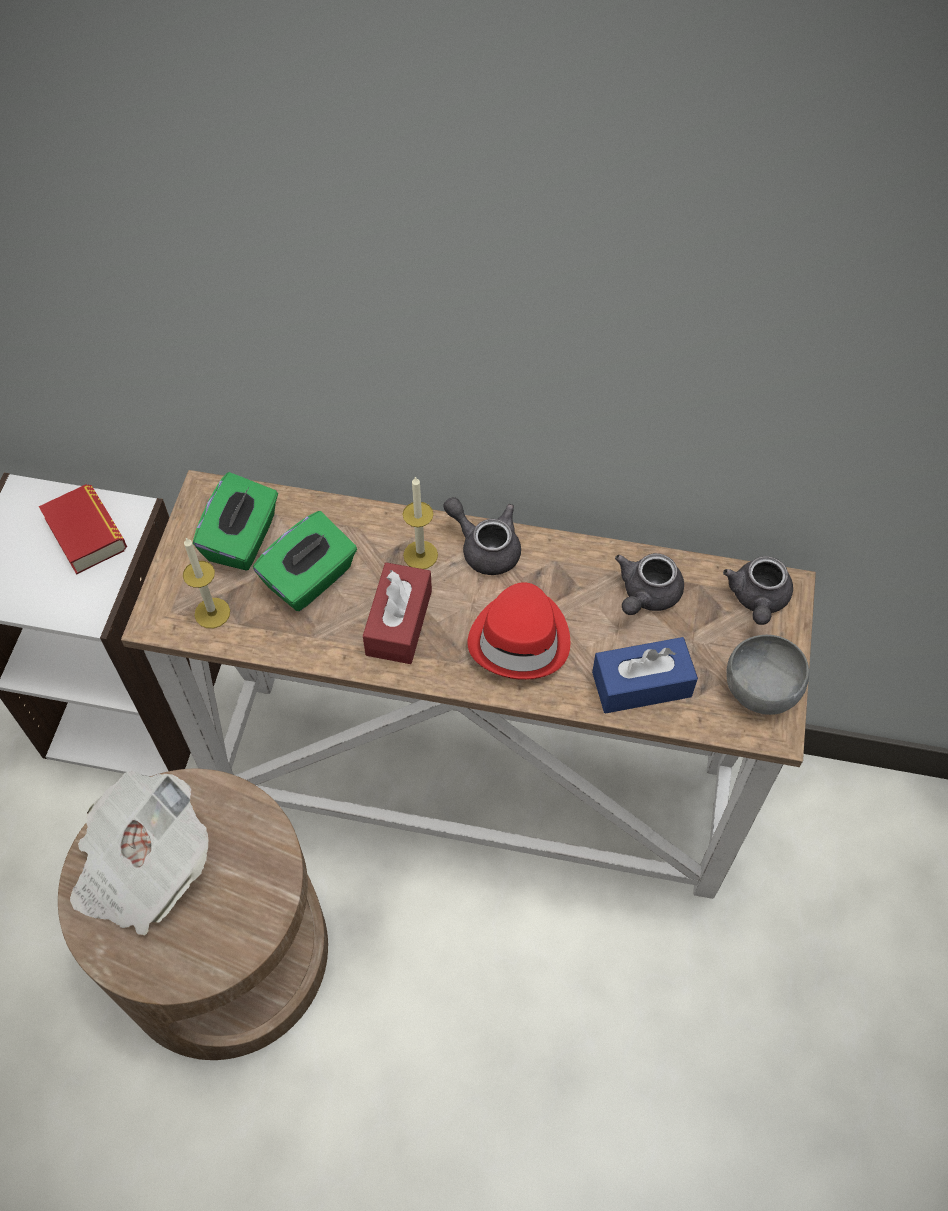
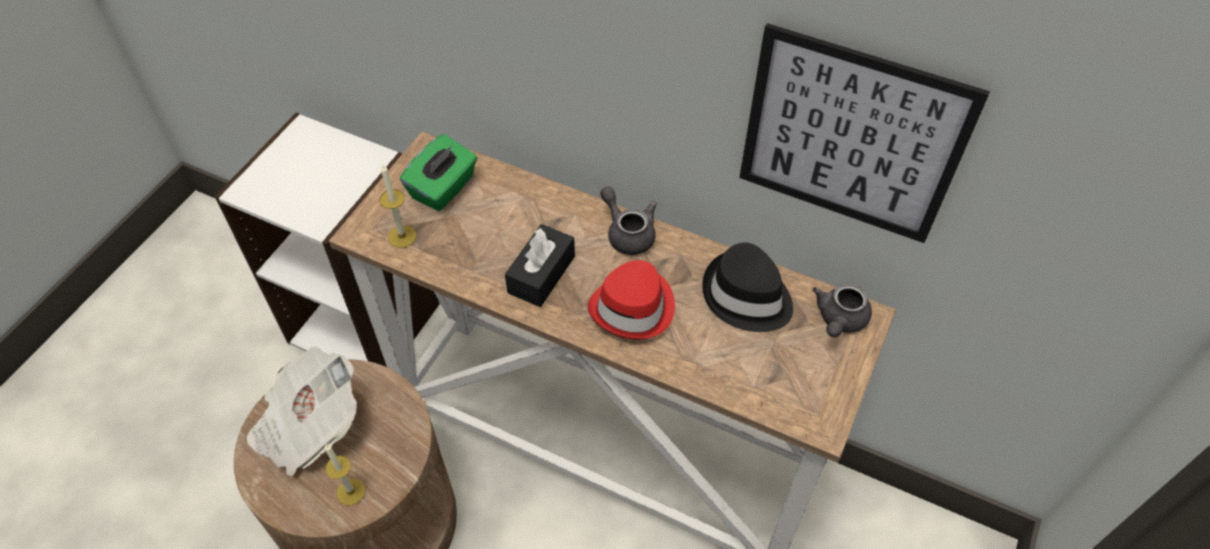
camera: 15 degrees right, 5 degrees down
book [39,484,127,575] -> none
green tissue box [253,511,357,611] -> none
red tissue box [363,562,432,664] -> black tissue box [505,224,575,307]
candle [402,476,438,569] -> candle moved to [325,444,365,505]
blue tissue box [592,637,698,714] -> none
grey teapot [615,553,684,615] -> black hat [702,242,793,332]
grey bowl [726,635,809,715] -> none
none -> picture [739,23,990,243]

